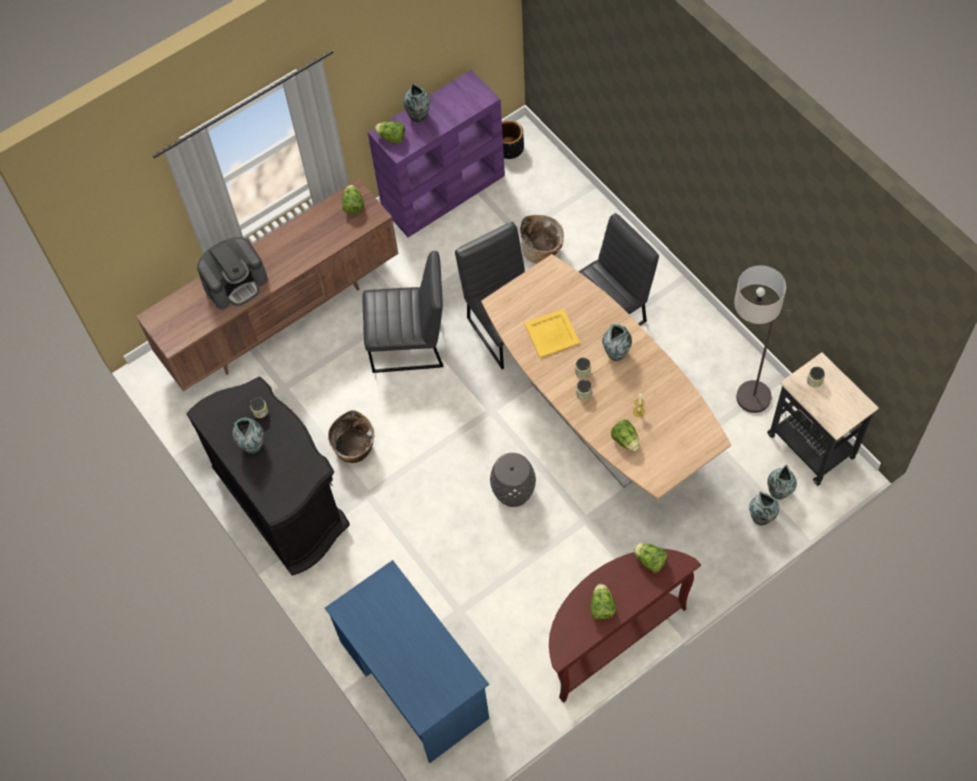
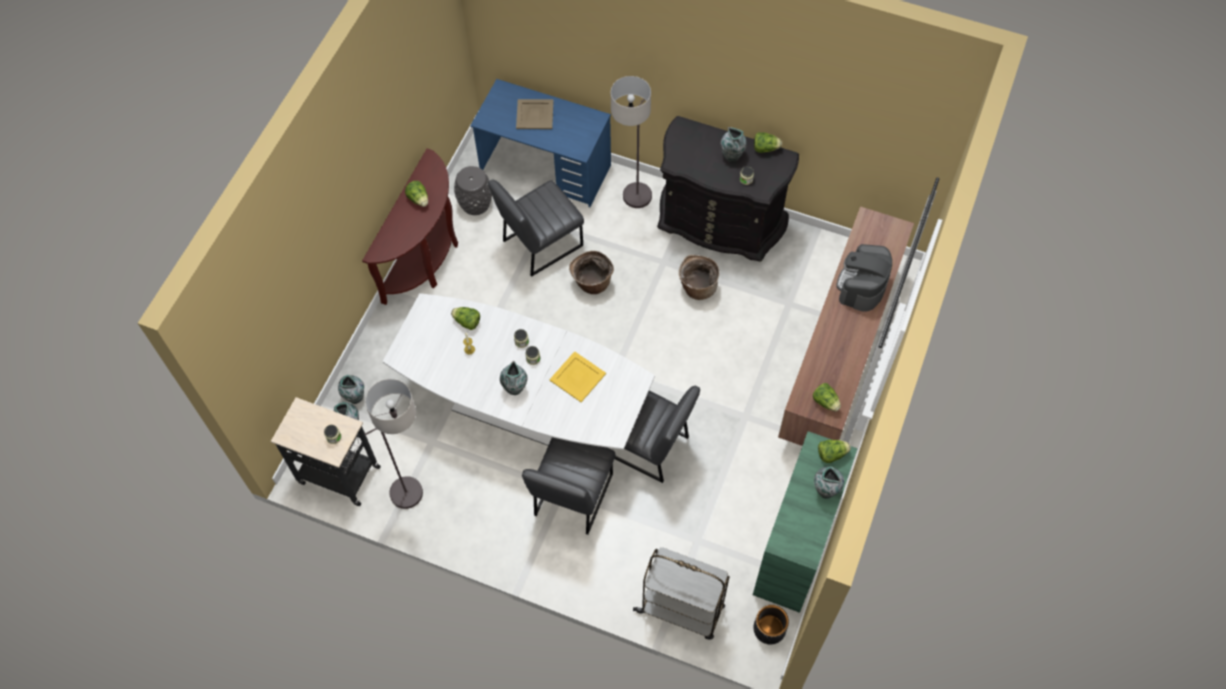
camera: 145 degrees right, 0 degrees up
grey chair [363,251,443,373] -> grey chair moved to [488,179,584,277]
purple bookcase [368,69,505,238] -> green bookcase [753,431,858,613]
brown dining table [481,254,731,499] -> white dining table [383,293,655,450]
grey stool [490,453,536,507] -> grey stool moved to [454,166,492,215]
basket [520,215,564,263] -> basket moved to [569,251,614,294]
lettuce [633,543,668,573] -> lettuce moved to [754,132,782,153]
none -> beige tray [516,99,554,129]
none -> grey floor lamp [611,76,652,208]
none -> grey cart [633,548,730,639]

